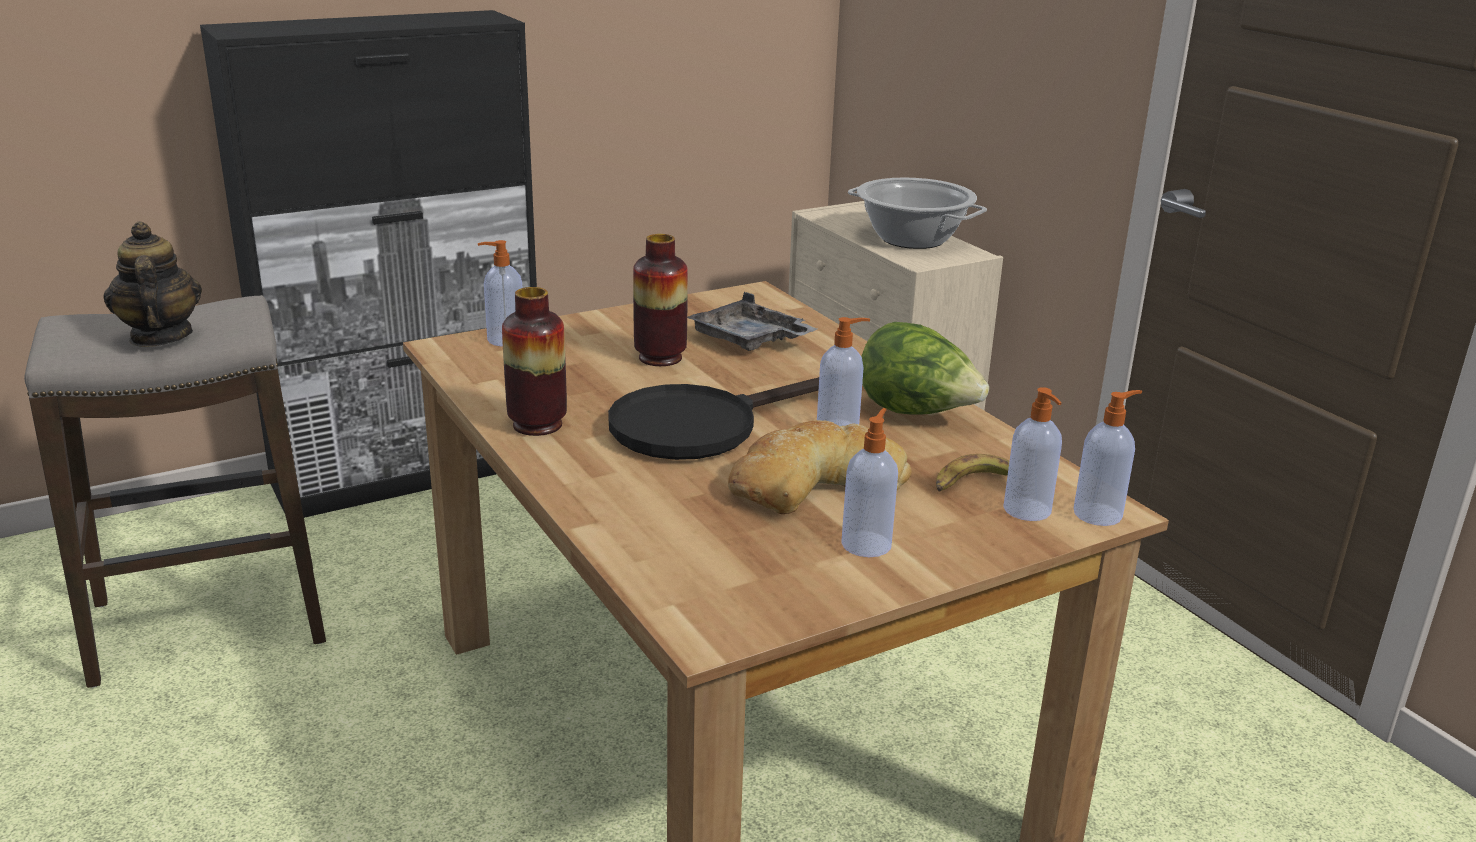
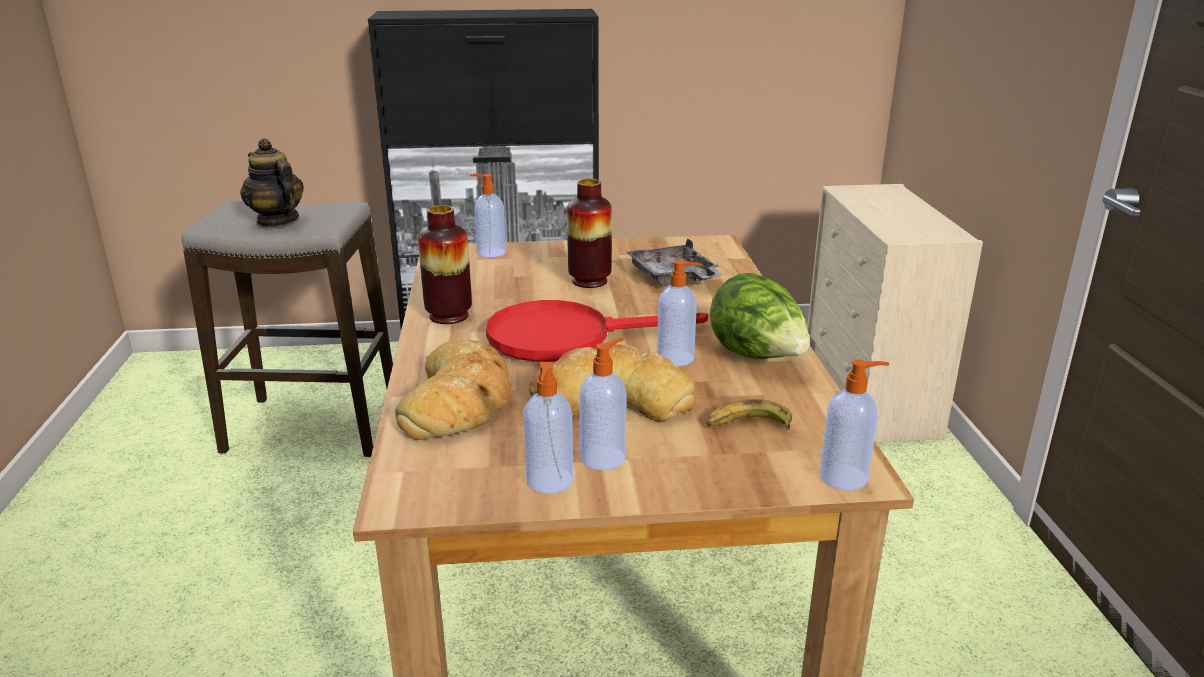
camera: 25 degrees right, 0 degrees up
teapot [103,221,202,347] -> teapot turned 45 degrees counterclockwise [240,138,304,227]
black frying pan [608,377,819,460] -> red frying pan [486,300,708,362]
cooking pot [848,178,987,249] -> none
soap dispenser [1003,387,1062,521] -> soap dispenser moved to [523,362,573,494]
none -> bread [395,339,512,440]

